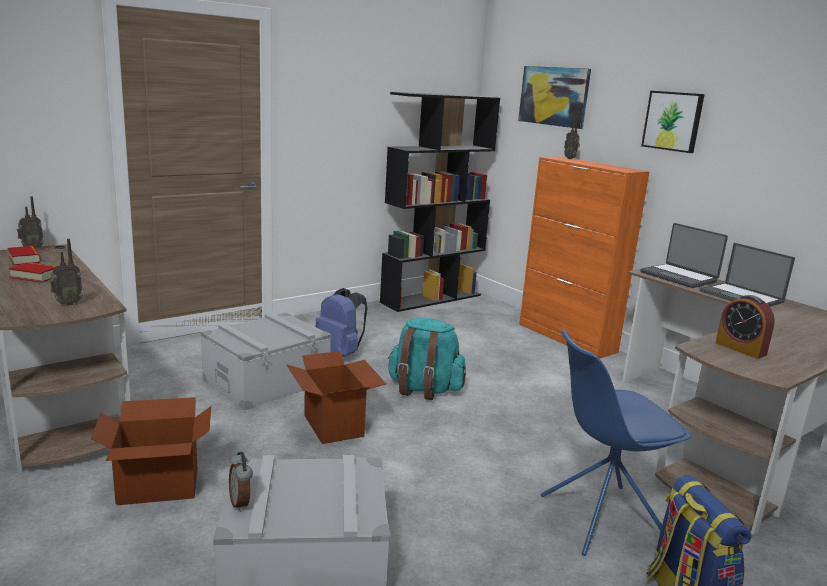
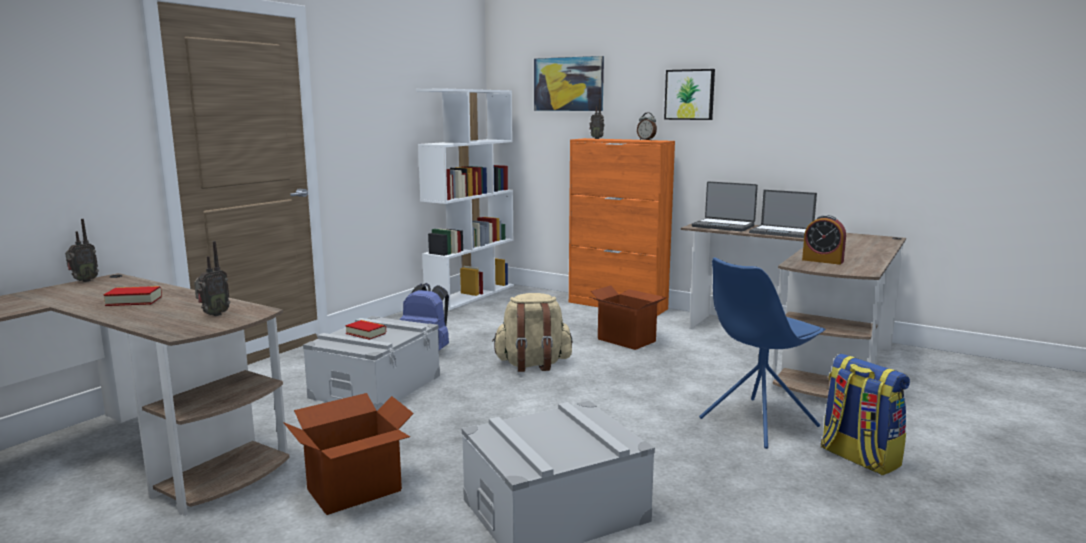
camera: 20 degrees left, 5 degrees down
book [8,246,41,265] -> book moved to [345,320,386,340]
alarm clock [229,452,253,512] -> alarm clock moved to [637,112,657,140]
cardboard box [286,351,386,444] -> cardboard box moved to [590,285,667,350]
black bookcase [380,92,500,312] -> white bookcase [416,88,514,310]
turquoise backpack [388,318,466,400] -> beige backpack [492,293,573,372]

